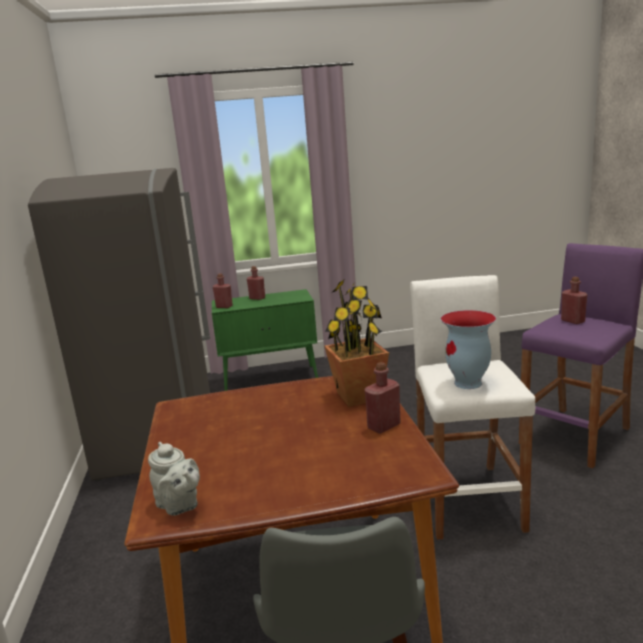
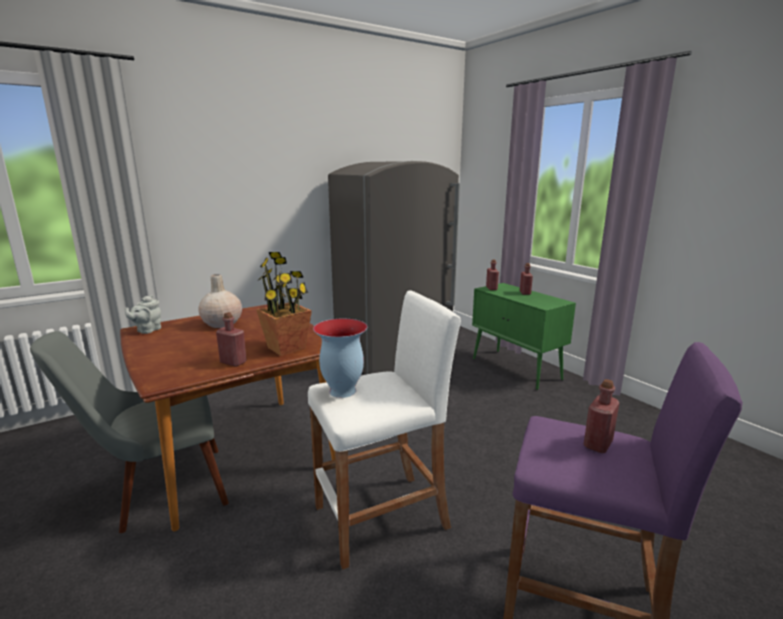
camera: 65 degrees right, 0 degrees up
none -> beige vase [198,274,242,328]

